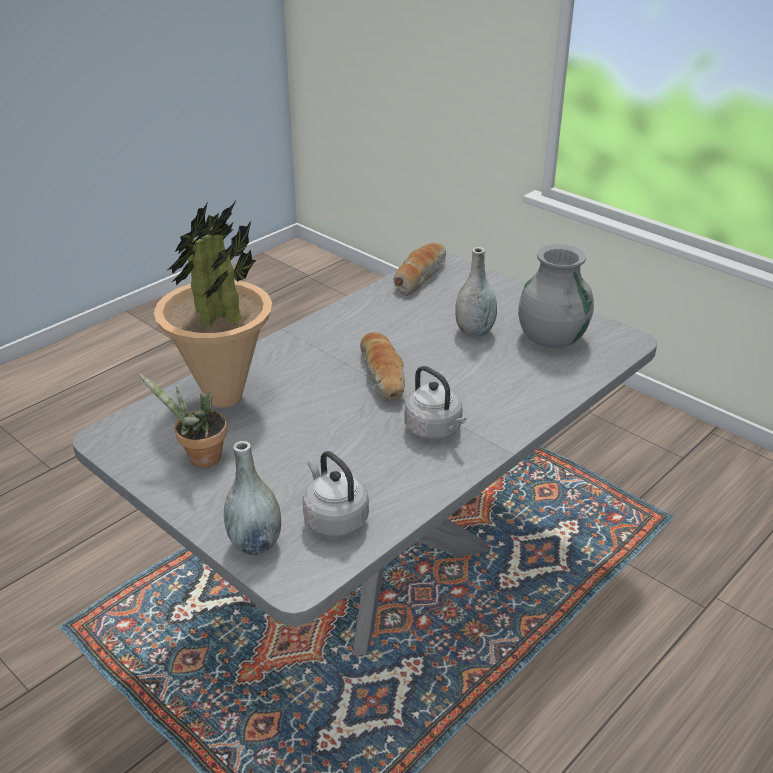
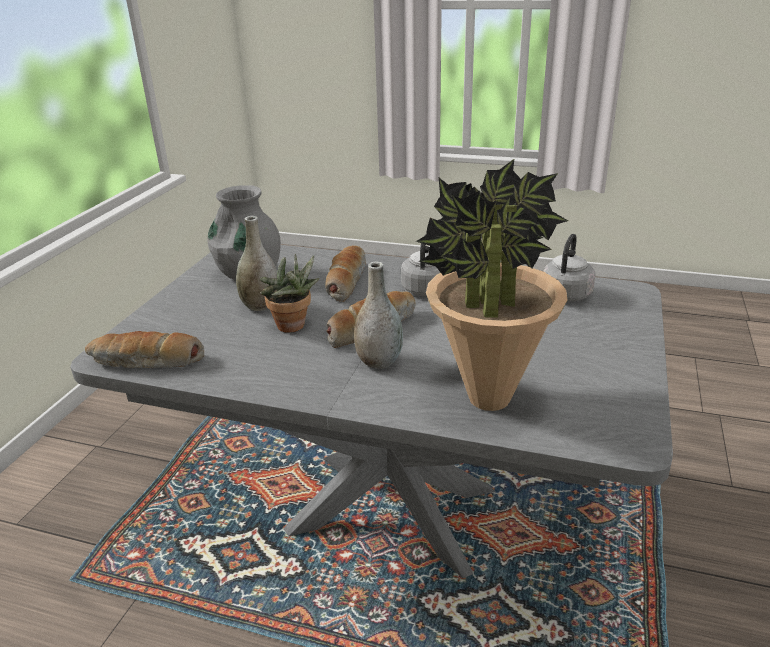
camera: 115 degrees left, 5 degrees down
potted plant [139,374,227,467] -> potted plant moved to [260,254,320,333]
grey vase [224,441,281,555] -> grey vase moved to [354,261,403,369]
none -> bread [325,245,366,302]

